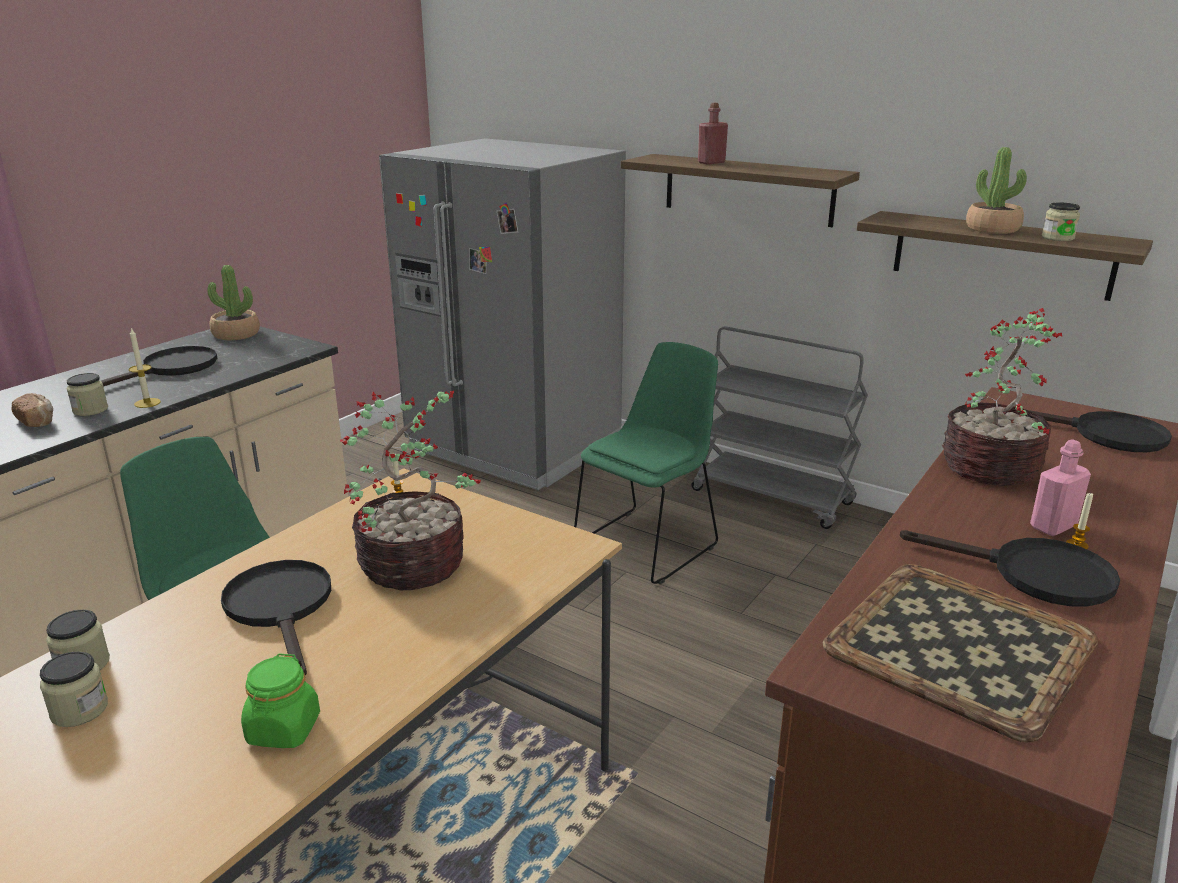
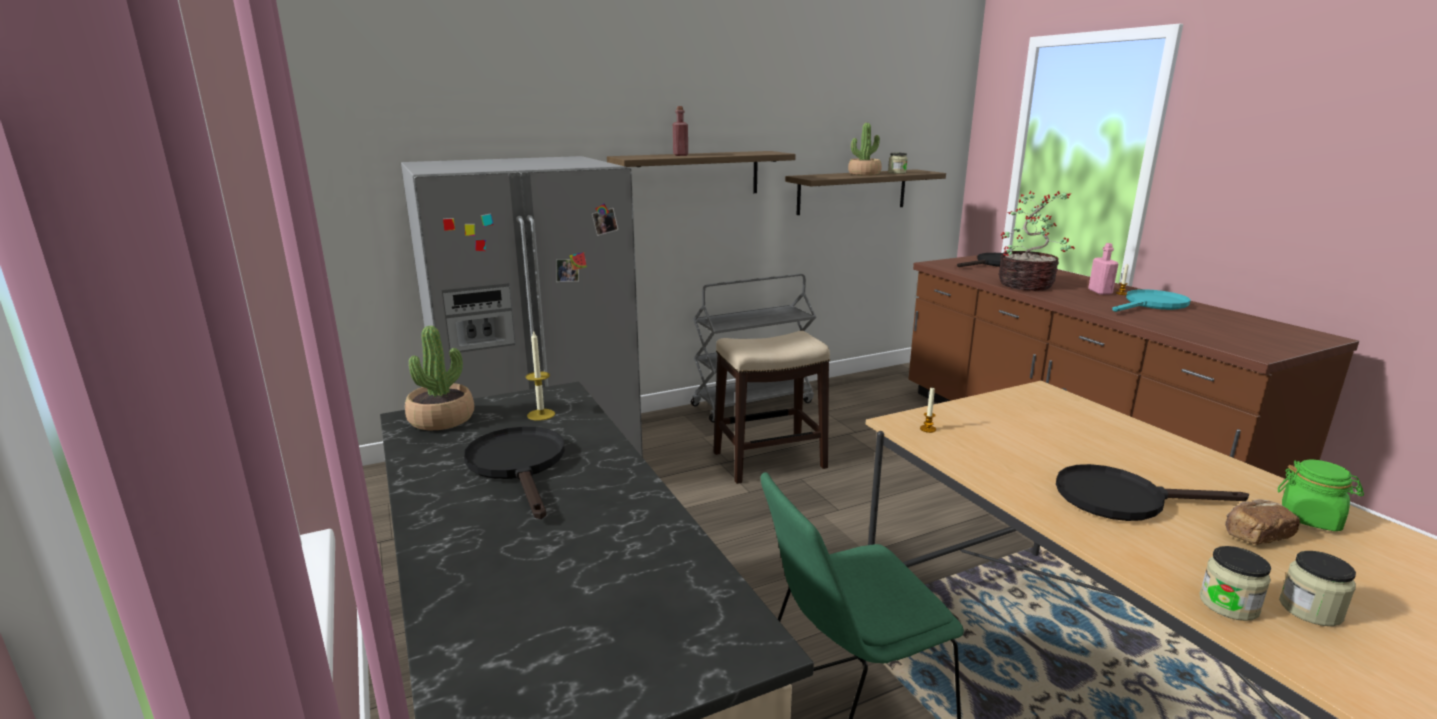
camera: 60 degrees left, 5 degrees down
bread [11,393,53,427] -> bread moved to [1225,499,1300,545]
jar [67,373,108,416] -> none
candle [129,328,161,408] -> candle moved to [526,330,555,421]
potted plant [340,391,481,590] -> none
green chair [574,342,718,584] -> stool [713,331,830,484]
tray [823,564,1098,743] -> none
black frying pan [900,530,1120,607] -> turquoise frying pan [1112,289,1190,312]

